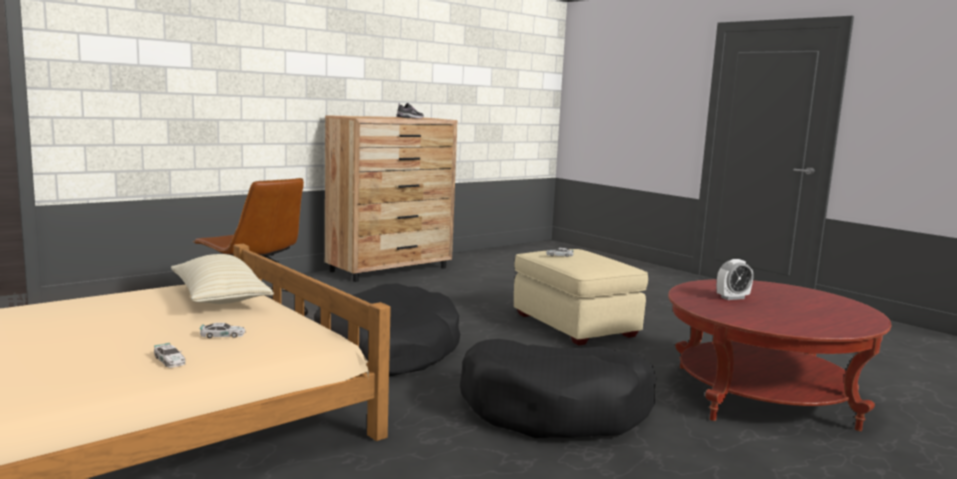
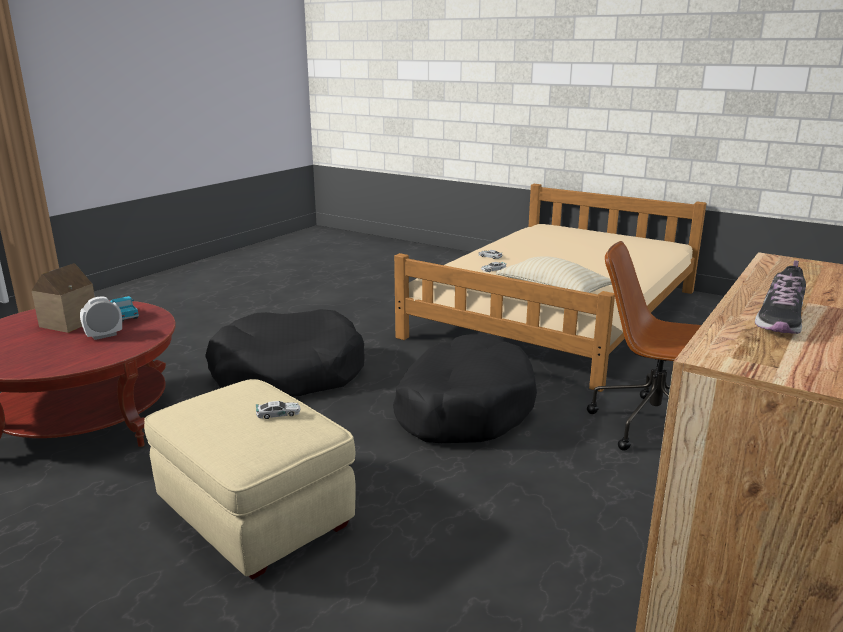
camera: 165 degrees right, 10 degrees up
none -> toy house [31,263,95,333]
none -> toy truck [111,296,139,322]

